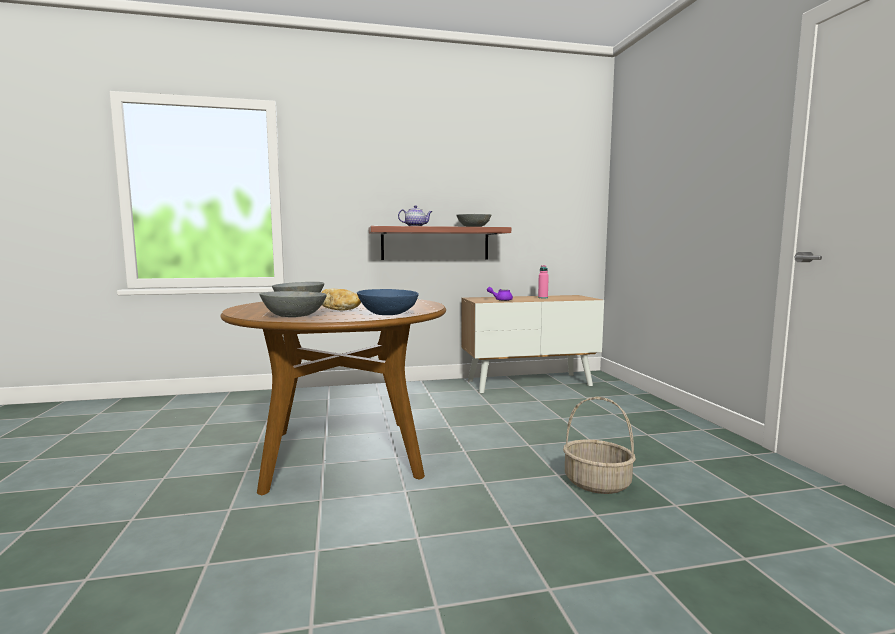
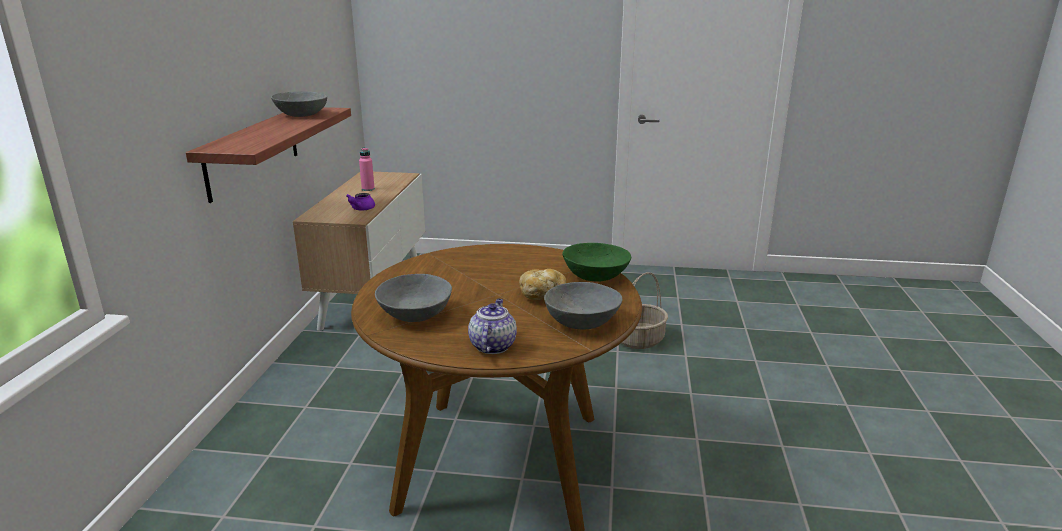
camera: 70 degrees left, 15 degrees up
blue bowl [357,289,419,315] -> green bowl [562,243,631,282]
teapot [398,206,432,226] -> teapot moved to [468,299,517,354]

